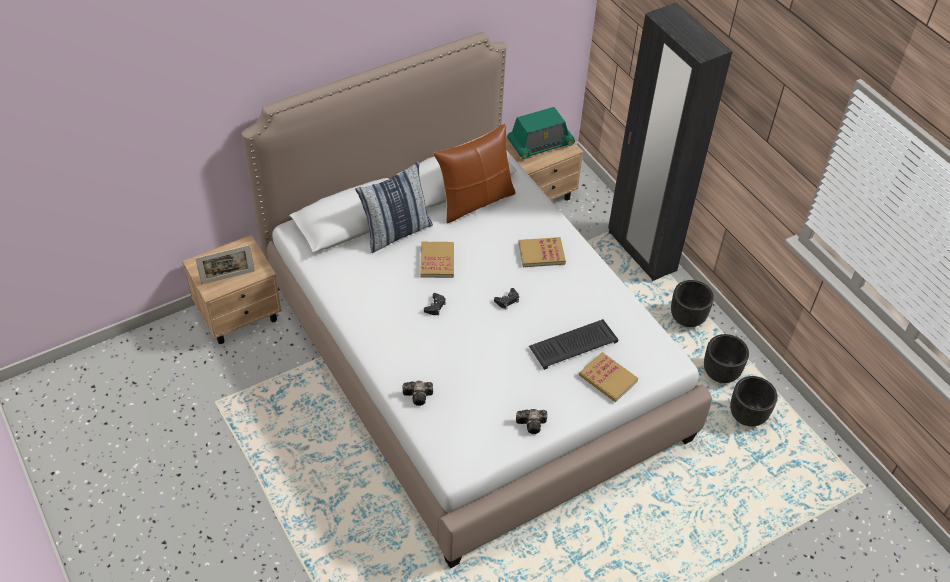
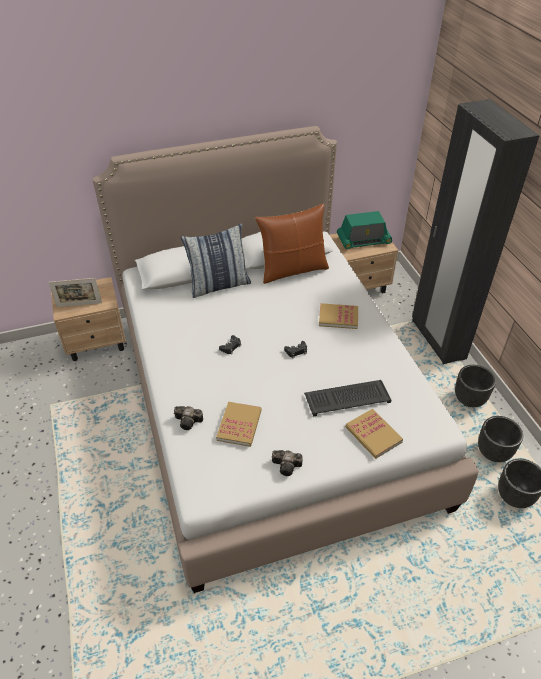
camera: 15 degrees right, 5 degrees down
book [420,242,454,278] -> book moved to [216,402,262,447]

